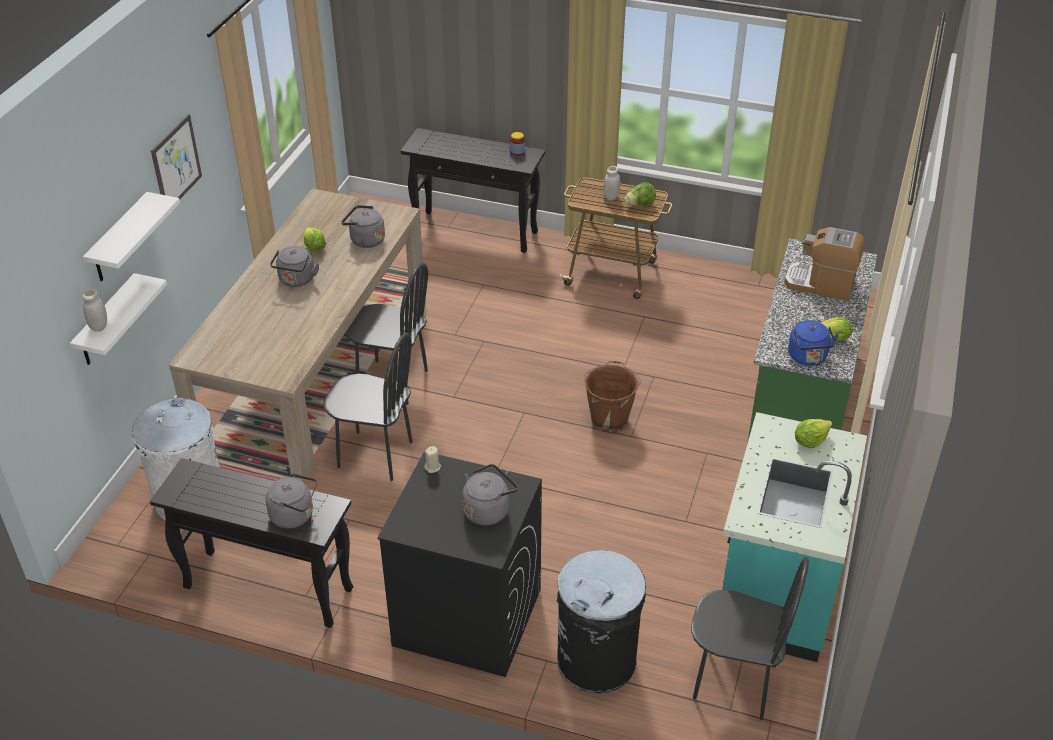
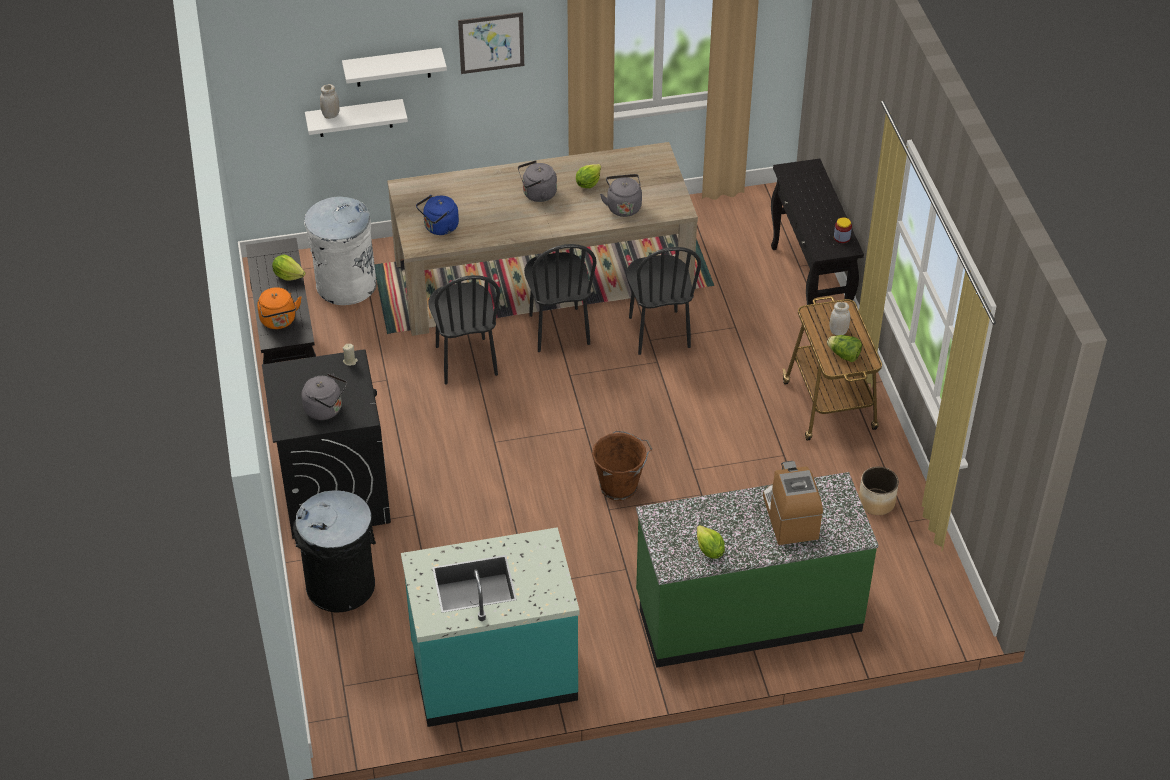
camera: 60 degrees right, 5 degrees up
grey kettle [266,473,317,529] -> orange kettle [257,287,302,329]
black chair [691,557,809,720] -> black chair moved to [627,247,701,355]
blue kettle [788,320,839,366] -> blue kettle moved to [416,195,459,235]
lettuce [795,419,832,448] -> lettuce moved to [272,255,306,281]
none -> planter [858,467,899,515]

